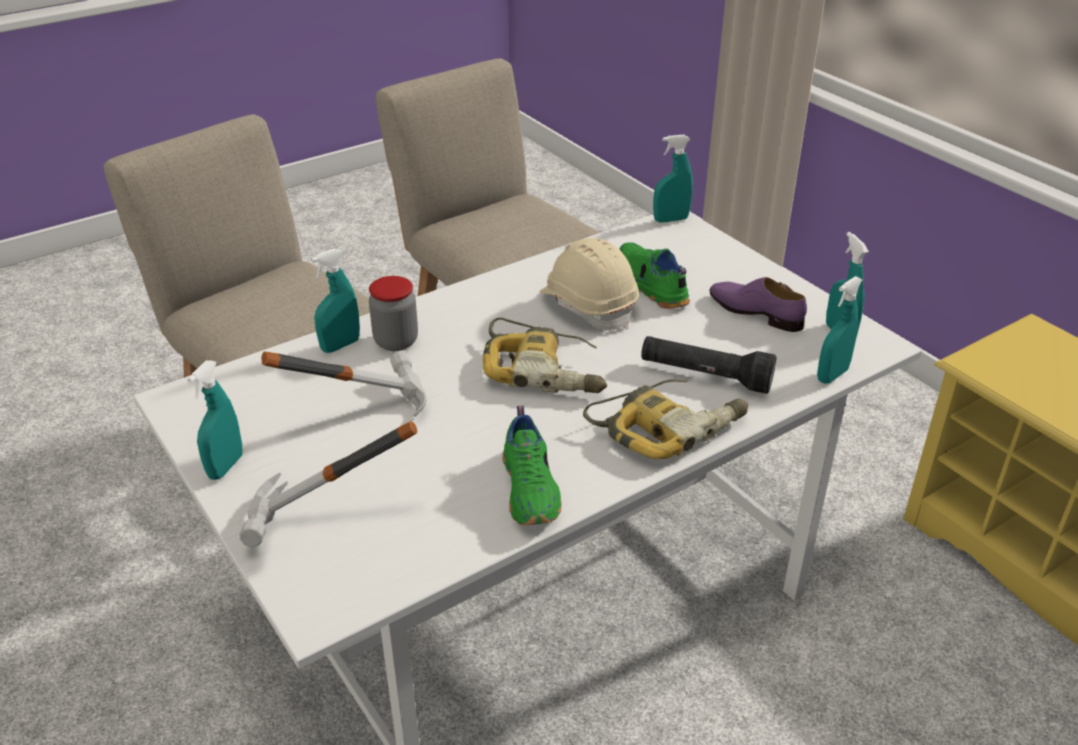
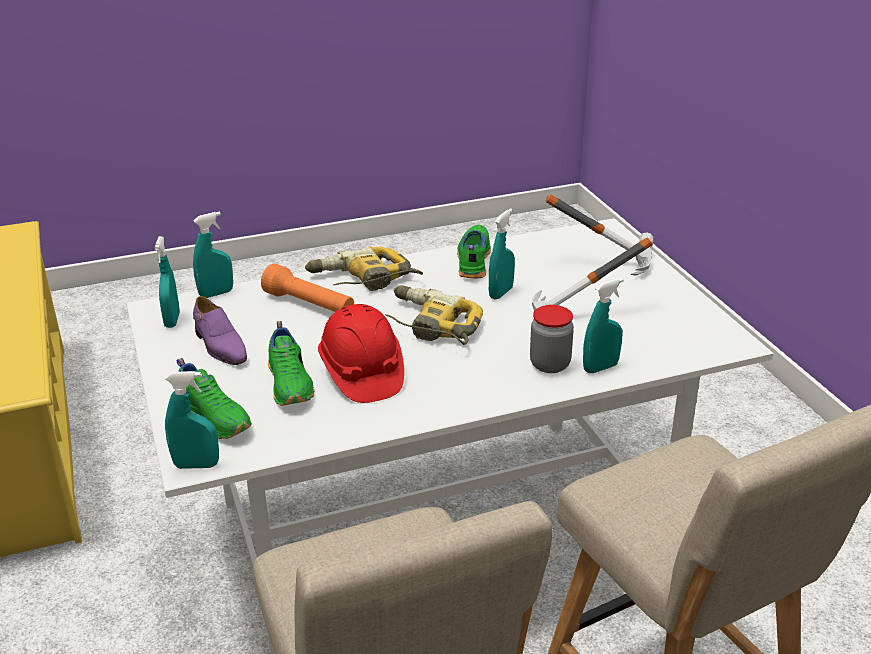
camera: 165 degrees left, 5 degrees down
turquoise spray bottle [187,360,243,480] -> turquoise spray bottle moved to [489,208,515,300]
beige hard hat [540,238,639,330] -> red hard hat [318,304,404,403]
black flashlight [641,336,777,394] -> orange flashlight [261,263,354,312]
none -> green shoe [176,358,252,439]

